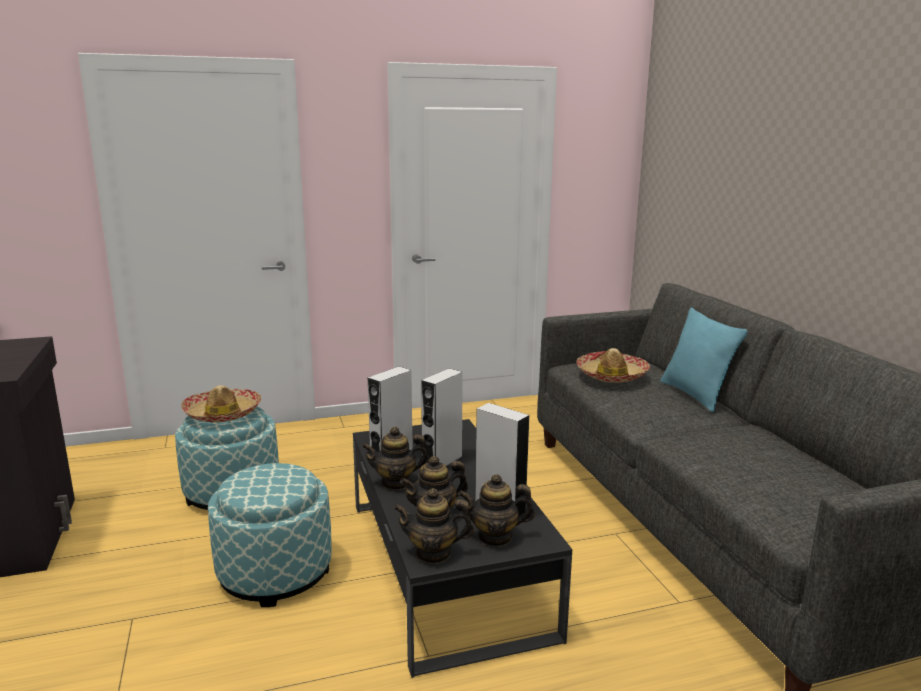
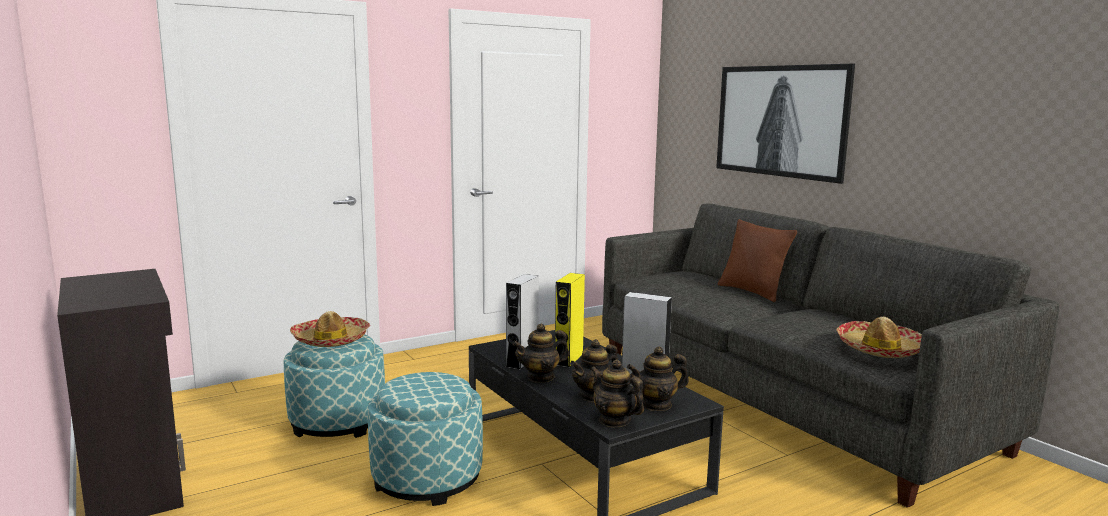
camera: 15 degrees left, 5 degrees down
teapot [394,488,474,564] -> teapot turned 60 degrees clockwise [591,359,644,427]
grey speaker [421,368,463,467] -> yellow speaker [555,273,585,368]
hat [576,348,650,383] -> hat moved to [836,317,922,358]
turquoise pillow [660,308,748,412] -> brown pillow [718,219,797,302]
none -> picture [716,64,855,184]

